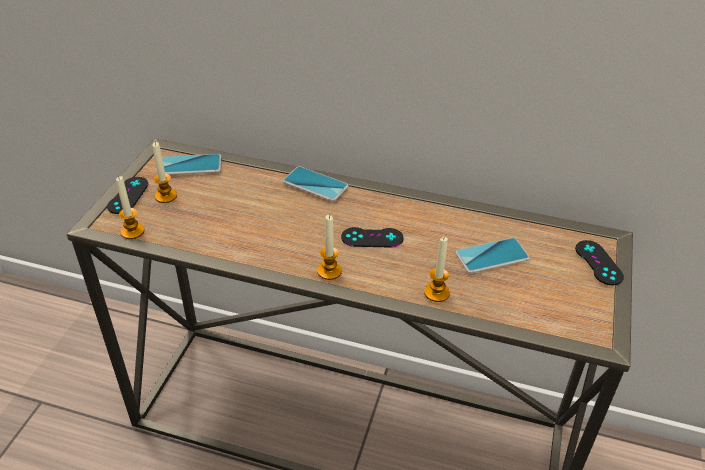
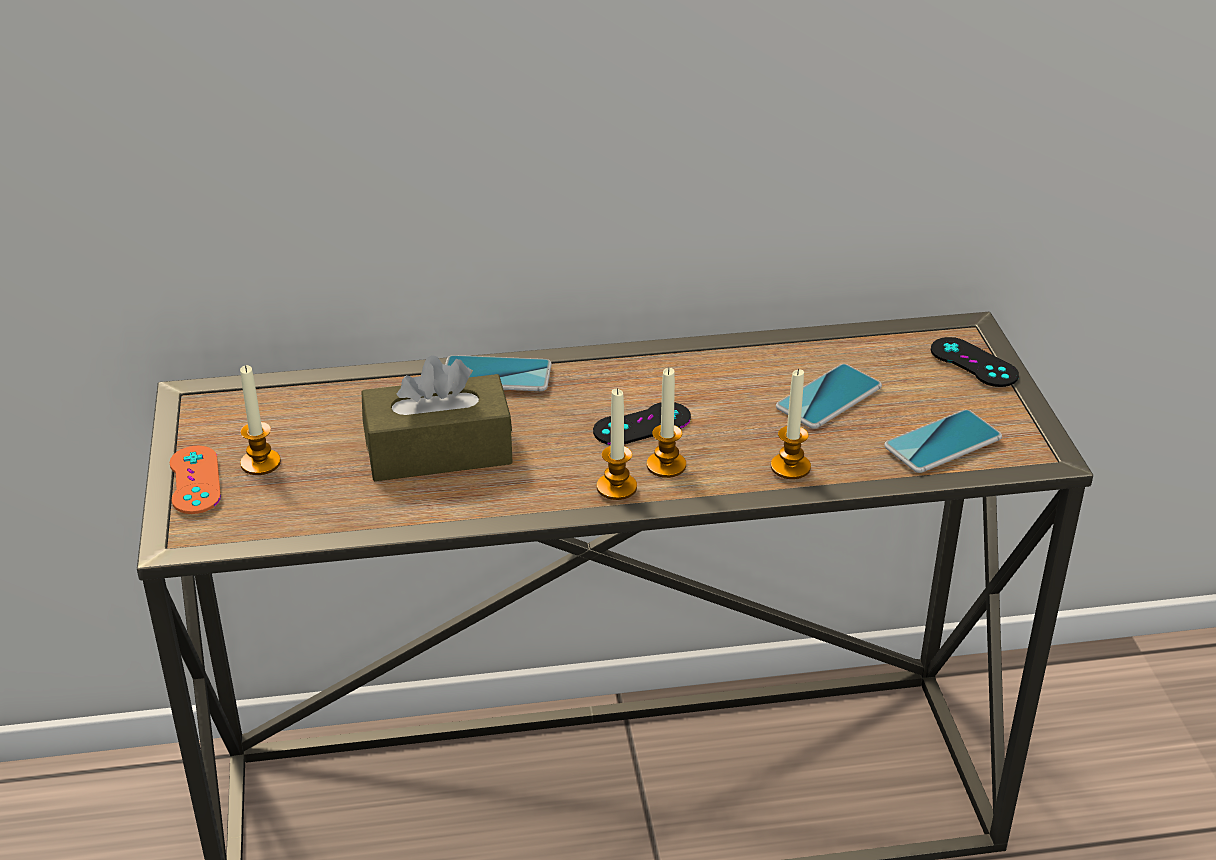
camera: 25 degrees left, 5 degrees down
black game controller [107,177,149,214] -> orange game controller [170,446,221,514]
candle [116,176,144,239] -> candle moved to [647,368,686,478]
phone [162,154,221,175] -> phone moved to [884,410,1002,473]
none -> brown tissue box [361,355,513,481]

